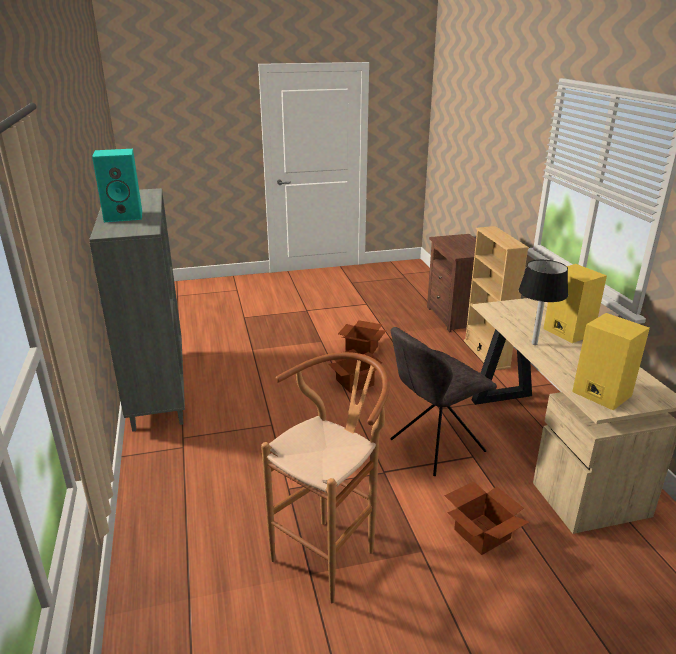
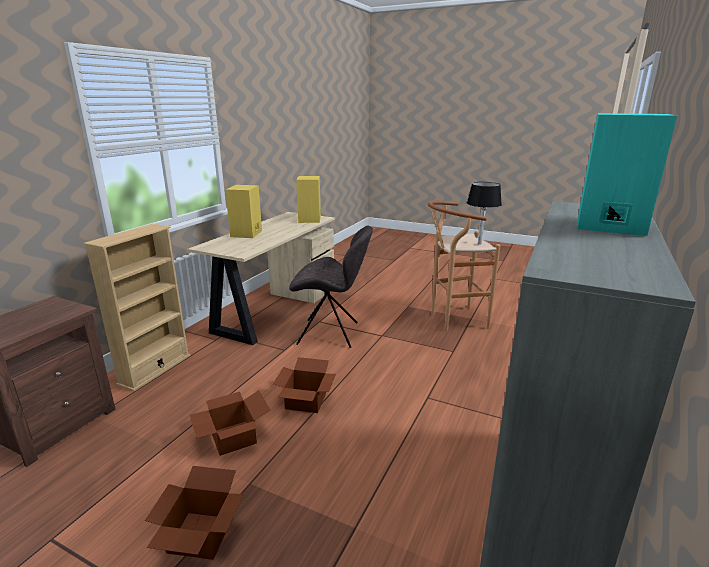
camera: 140 degrees left, 5 degrees down
cardboard box [444,481,529,555] -> cardboard box moved to [145,466,244,560]
black table lamp [519,260,568,345] -> black table lamp moved to [467,182,502,245]

